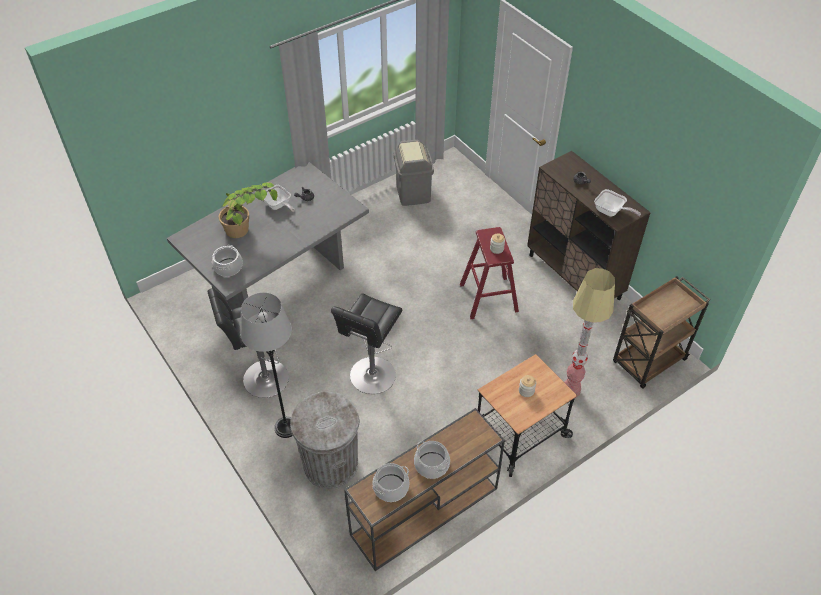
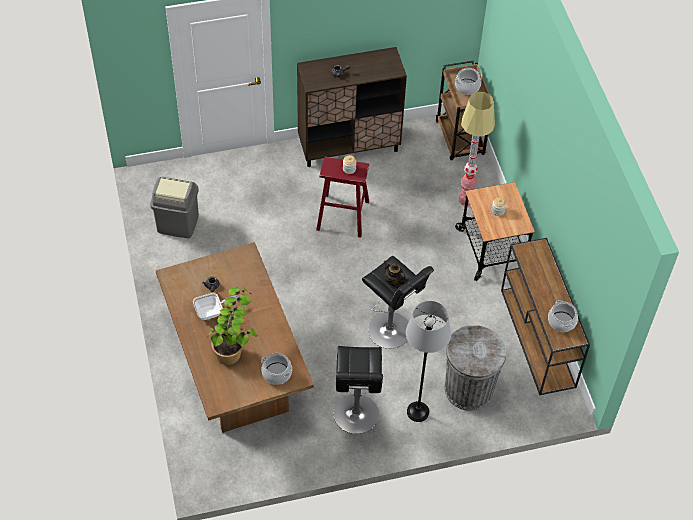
camera: 70 degrees left, 5 degrees up
grey dining table [167,162,369,310] -> brown dining table [156,242,314,433]
cooking pot [414,441,450,479] -> cooking pot moved to [455,68,483,95]
frying pan [594,189,641,216] -> none
none -> teapot [384,260,405,286]

